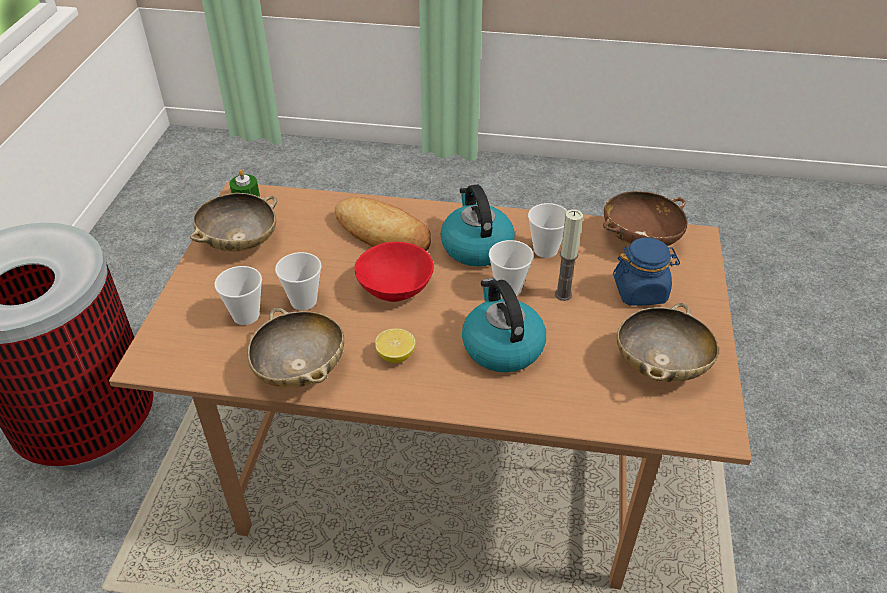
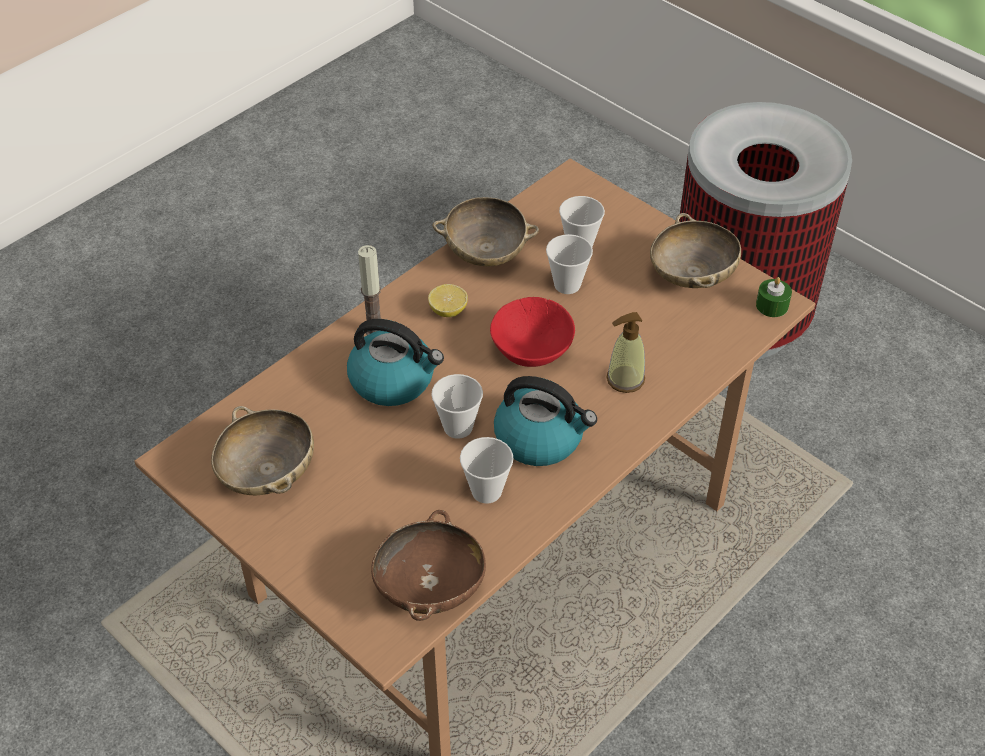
camera: 125 degrees right, 5 degrees up
bread [335,197,431,251] -> soap dispenser [606,312,645,393]
candle [555,209,583,301] -> candle moved to [358,245,381,335]
blue jar [613,237,680,306] -> none

